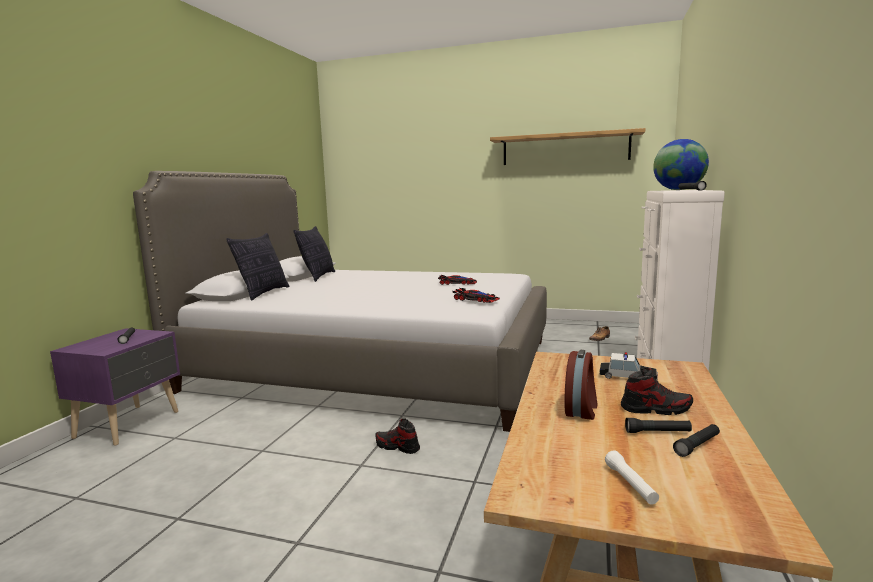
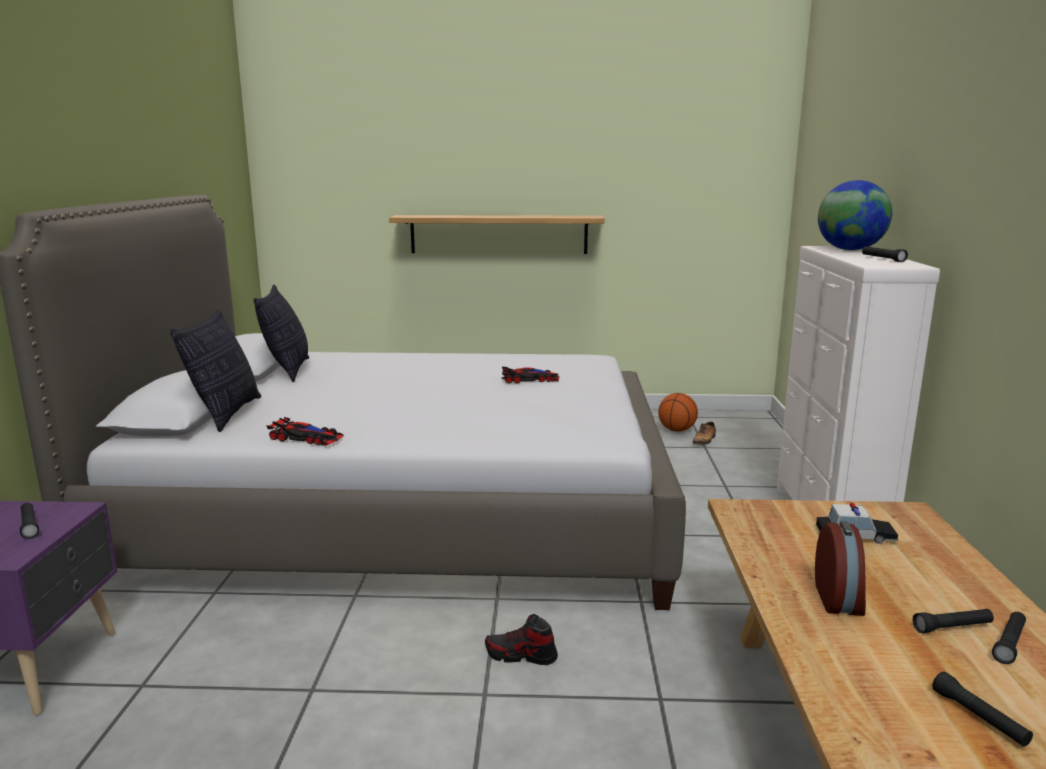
camera: 15 degrees left, 5 degrees up
toy car [453,288,500,303] -> toy car moved to [267,417,344,446]
shelf [490,128,646,165] -> shelf moved to [389,215,605,254]
white flashlight [605,451,659,505] -> black flashlight [932,672,1033,747]
shoe [621,368,693,415] -> none
none -> basketball [658,393,698,432]

